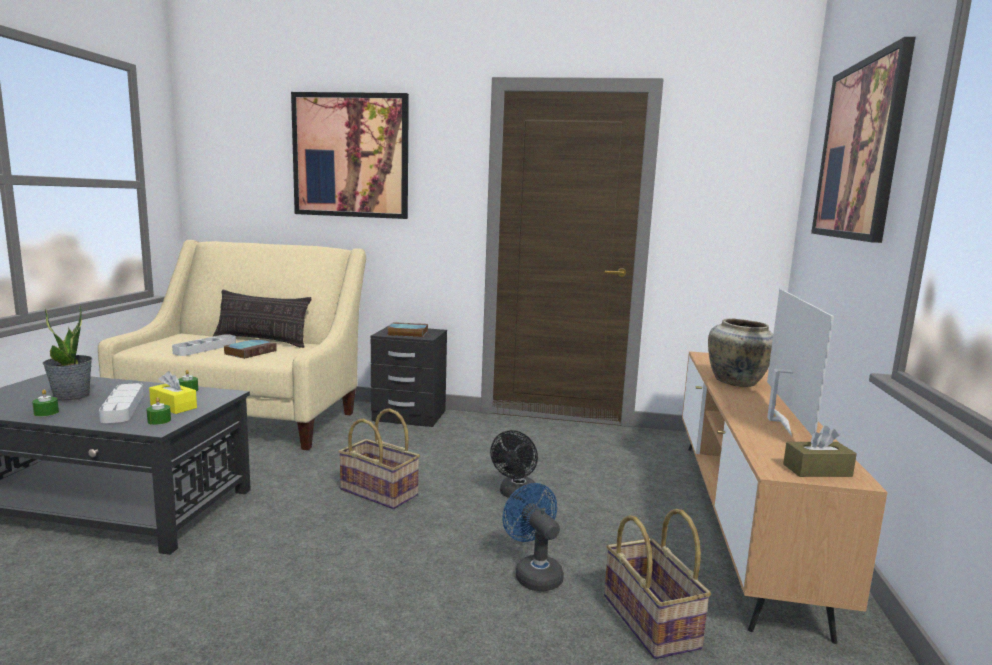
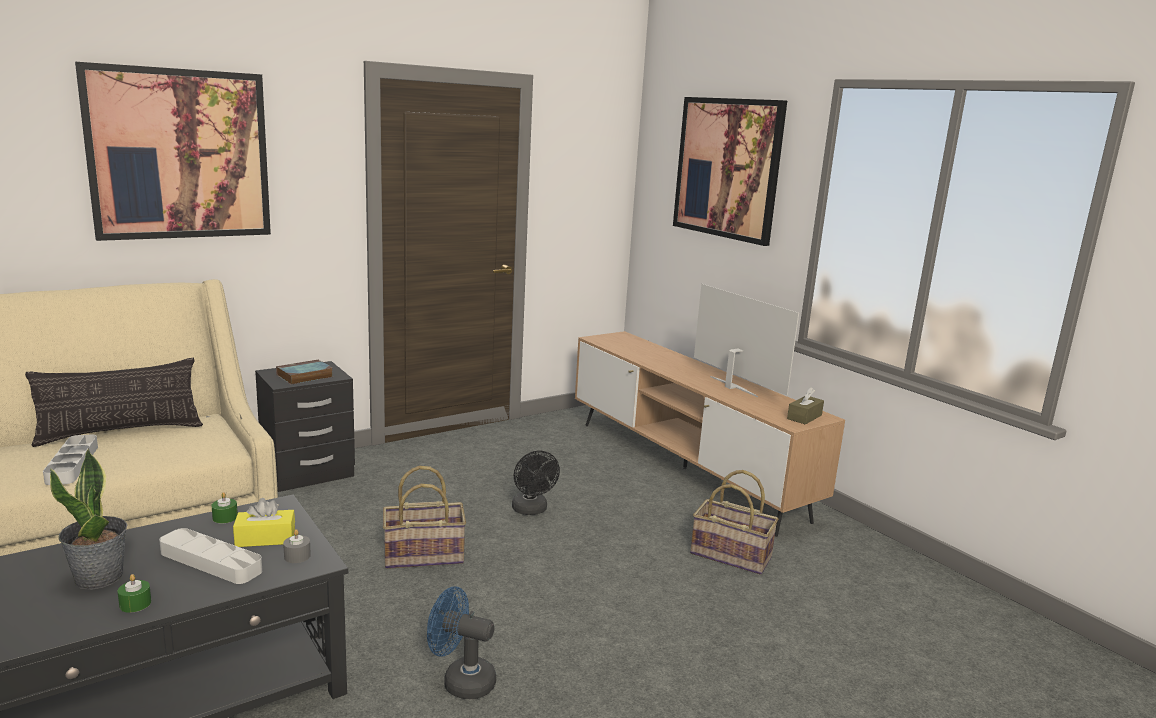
camera: 45 degrees left, 5 degrees up
green candle [146,397,171,425] -> grey candle [283,529,311,563]
book [224,339,277,359] -> none
blue fan [502,483,564,592] -> blue fan moved to [427,587,496,699]
beige vase [708,319,773,387] -> none

